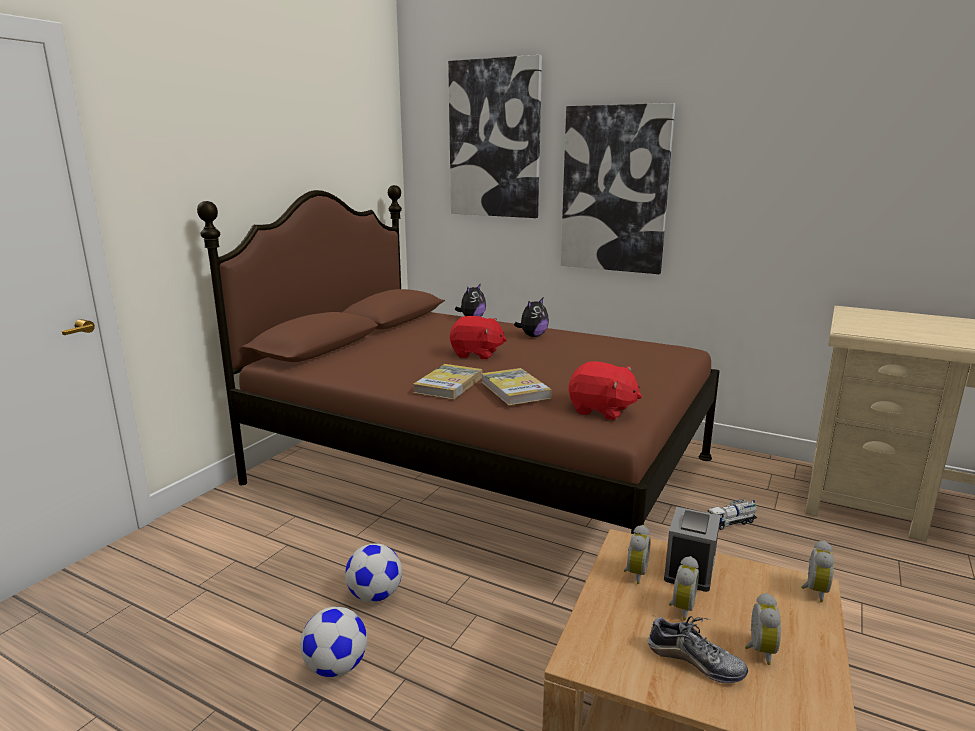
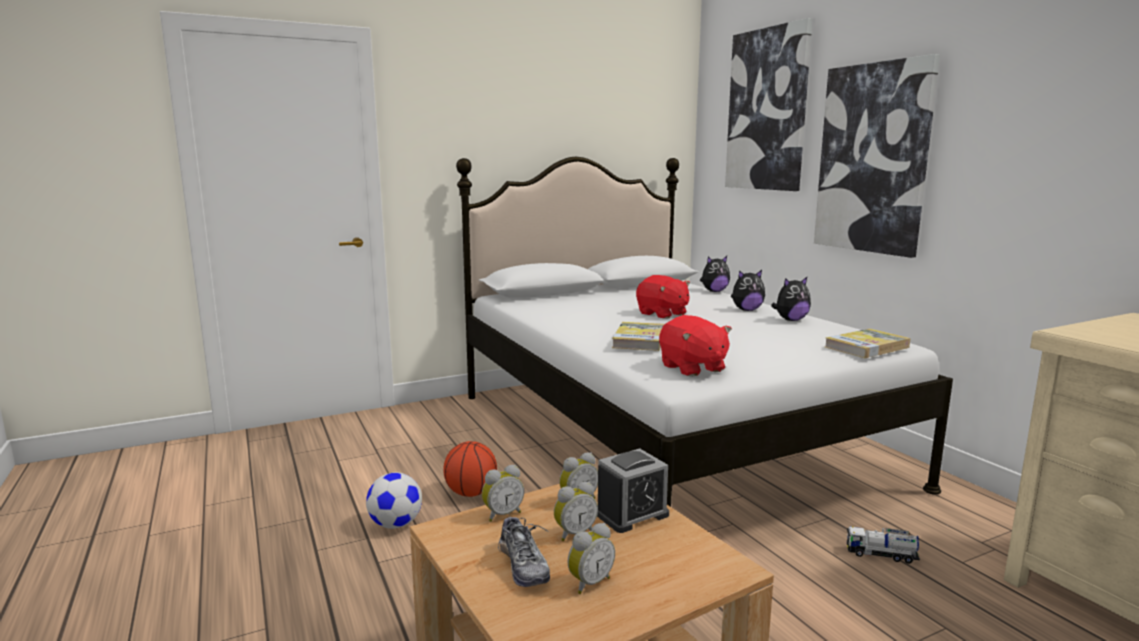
camera: 35 degrees right, 5 degrees down
brown bed [197,185,720,535] -> white bed [456,157,953,507]
football [345,543,402,603] -> basketball [443,441,497,497]
book [413,364,482,399] -> book moved to [825,329,911,358]
alarm clock [801,540,834,602] -> alarm clock moved to [482,465,524,522]
none -> plush toy [771,277,811,321]

